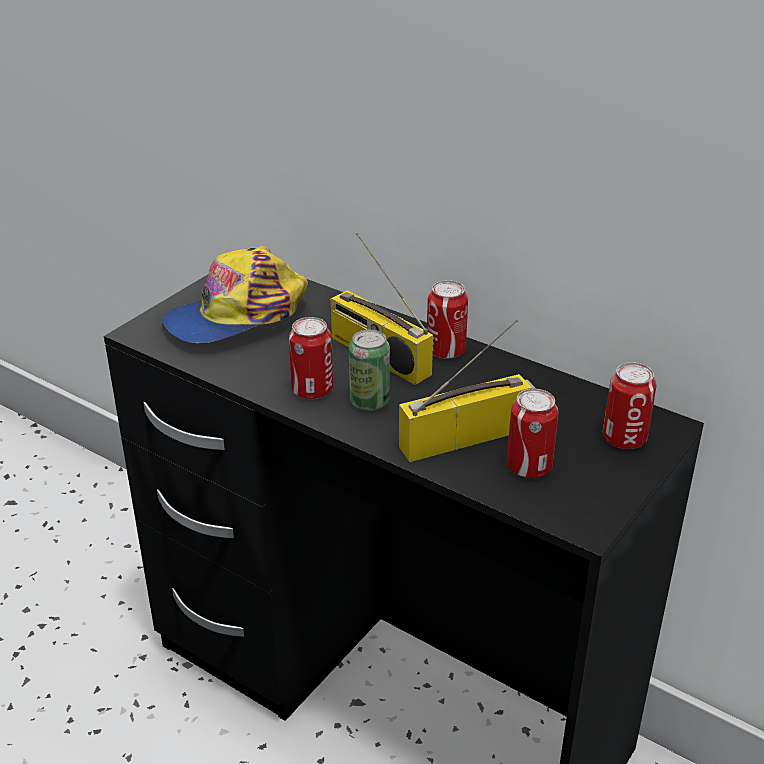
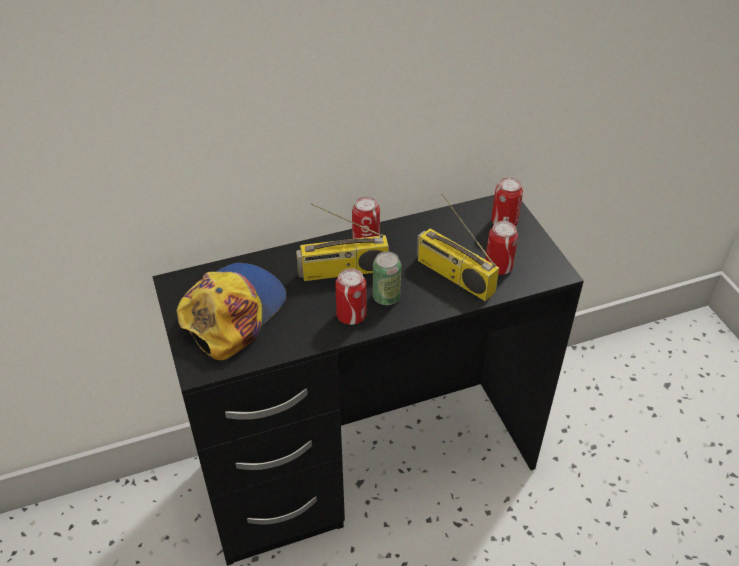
camera: 55 degrees left, 10 degrees up
cap [162,246,308,343] -> cap turned 150 degrees counterclockwise [177,263,287,360]
radio [399,319,536,462] -> radio turned 60 degrees counterclockwise [417,194,499,301]

